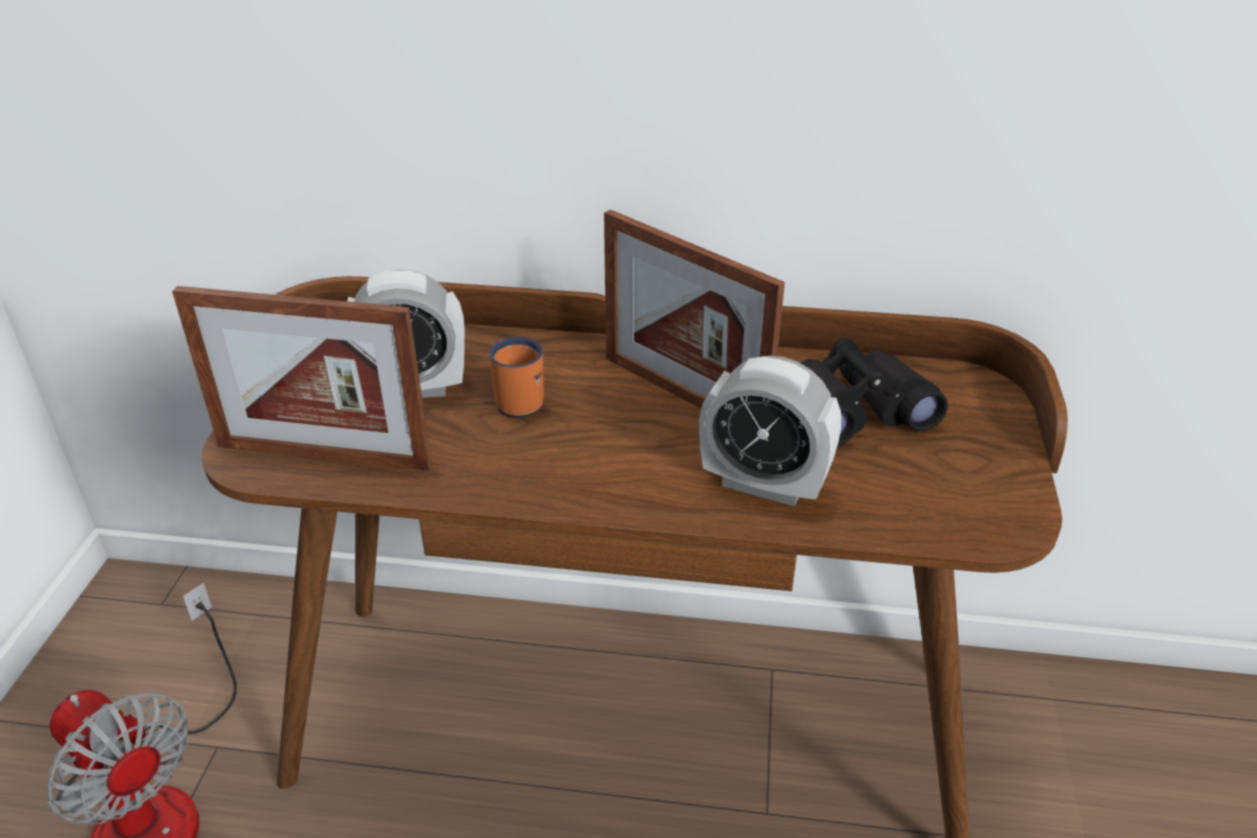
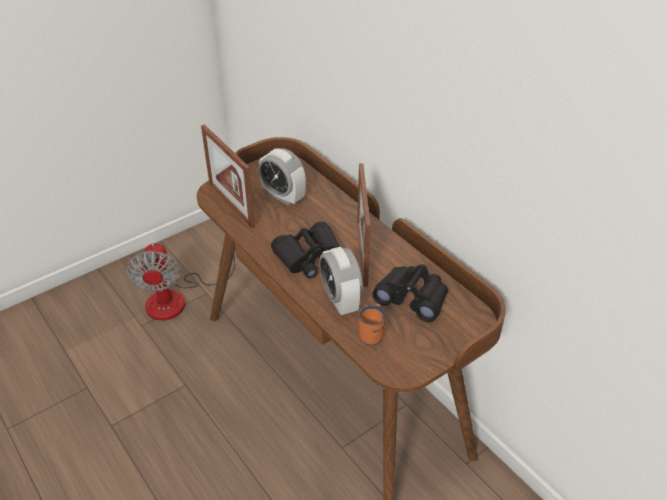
camera: 45 degrees right, 5 degrees up
orange mug [489,337,544,418] -> orange mug moved to [359,303,386,345]
none -> black binoculars [271,221,340,278]

